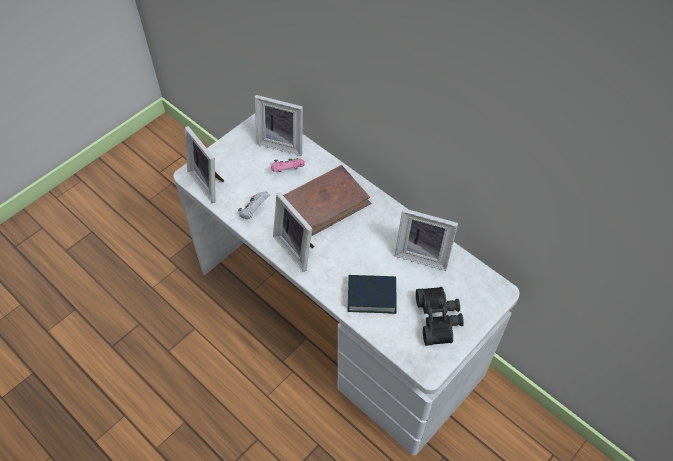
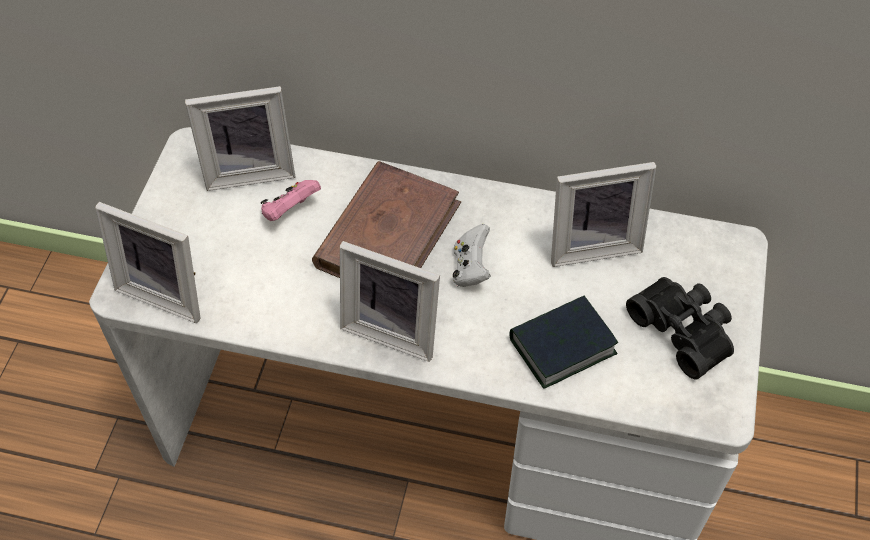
camera: 30 degrees left, 0 degrees up
white game controller [238,191,269,219] -> white game controller moved to [453,224,491,287]

